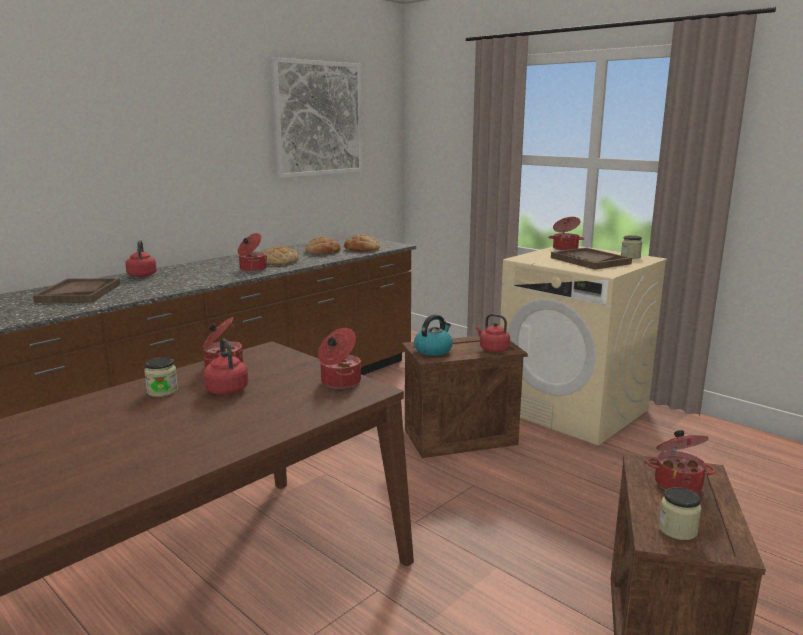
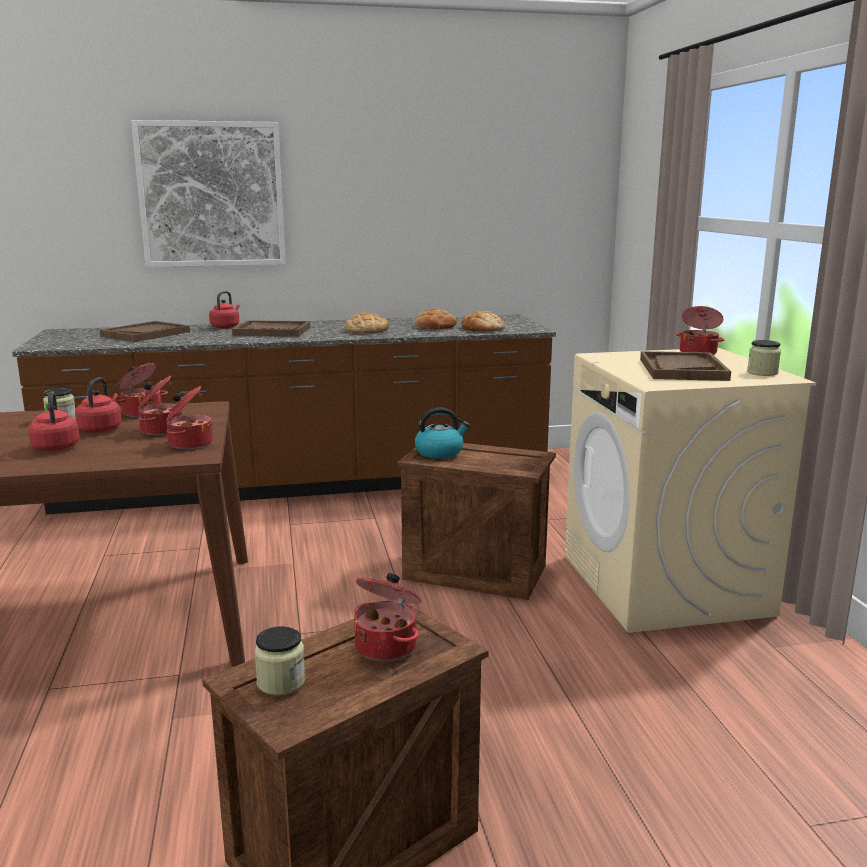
camera: 35 degrees right, 0 degrees up
cooking pot [238,233,267,272] -> cooking pot moved to [138,375,182,436]
picture [271,57,362,178] -> picture moved to [131,120,286,267]
red kettle [475,314,510,352] -> red kettle moved to [28,391,80,451]
none -> brown tray [232,320,310,336]

